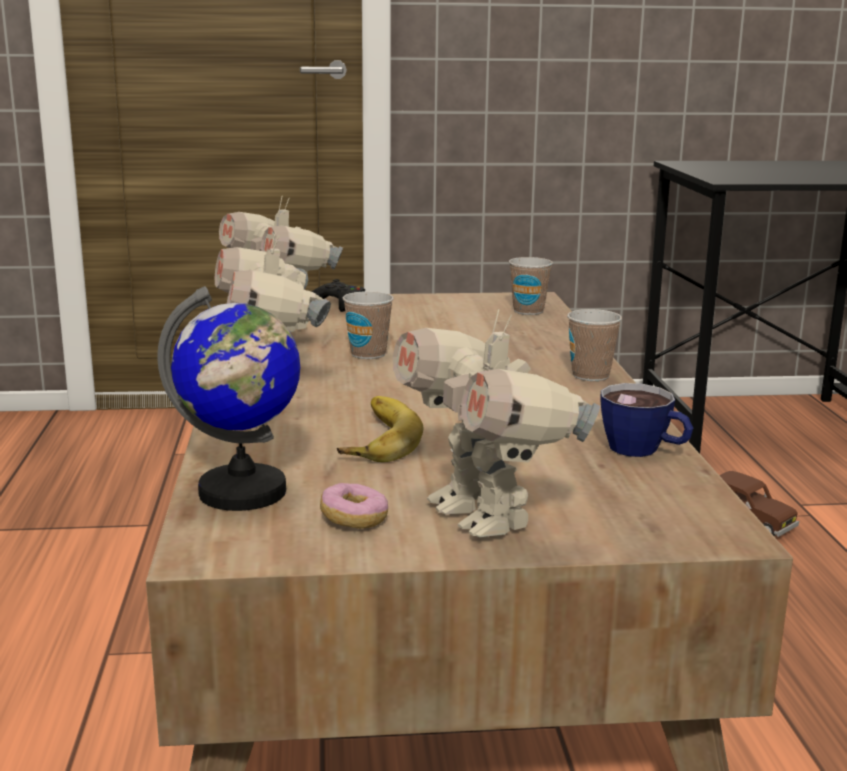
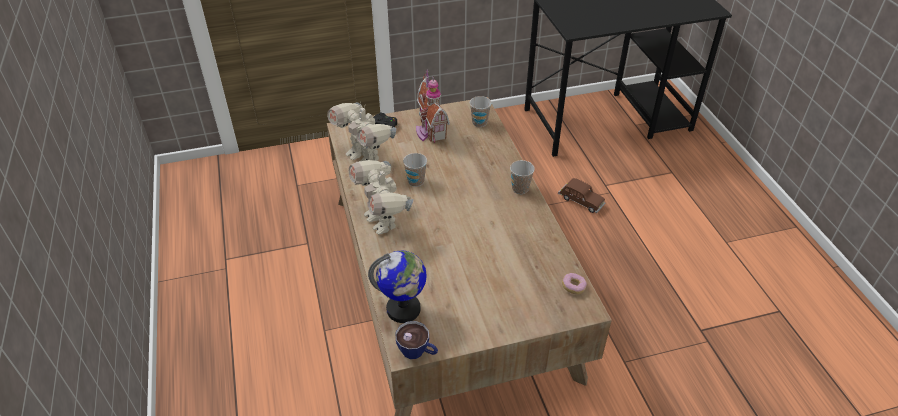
camera: 10 degrees left, 25 degrees up
donut [320,483,388,529] -> donut moved to [562,273,587,294]
banana [337,396,424,462] -> none
toy robot [393,309,600,537] -> none
cup [600,383,693,457] -> cup moved to [395,321,438,359]
none -> toy house [416,70,450,142]

